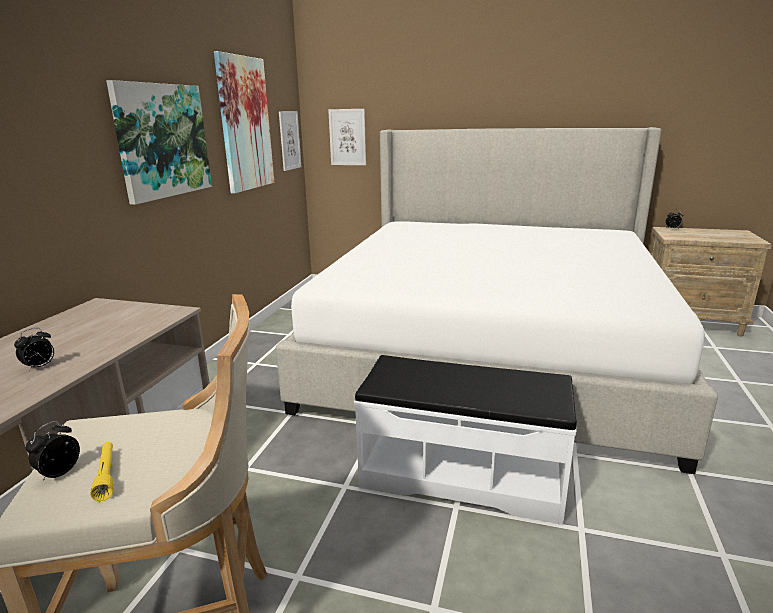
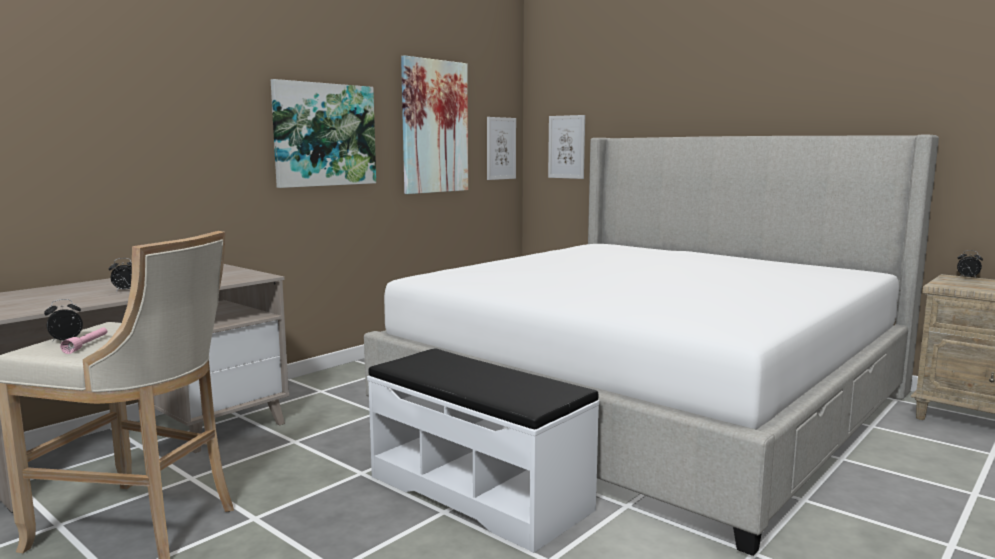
camera: 25 degrees right, 10 degrees down
yellow flashlight [90,442,113,501] -> pink flashlight [60,327,107,354]

